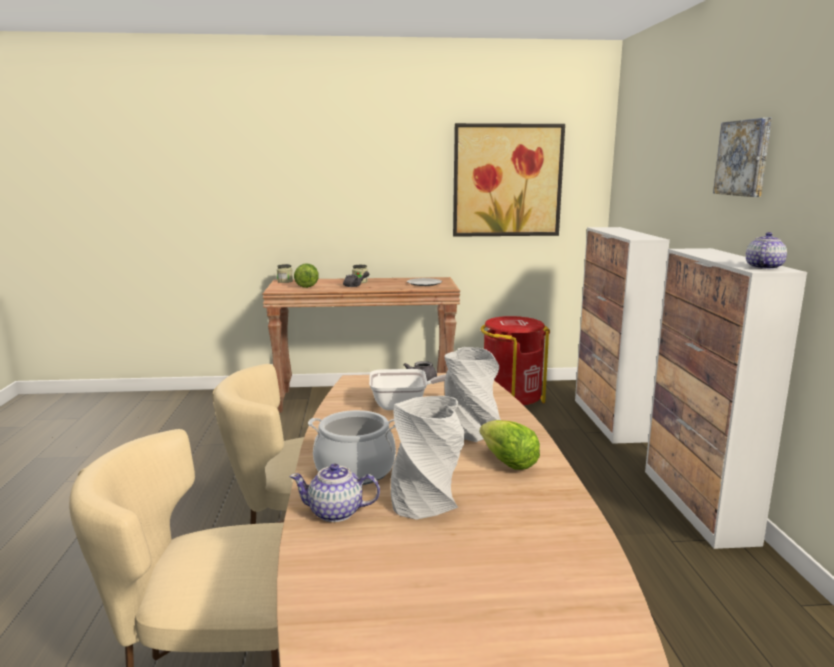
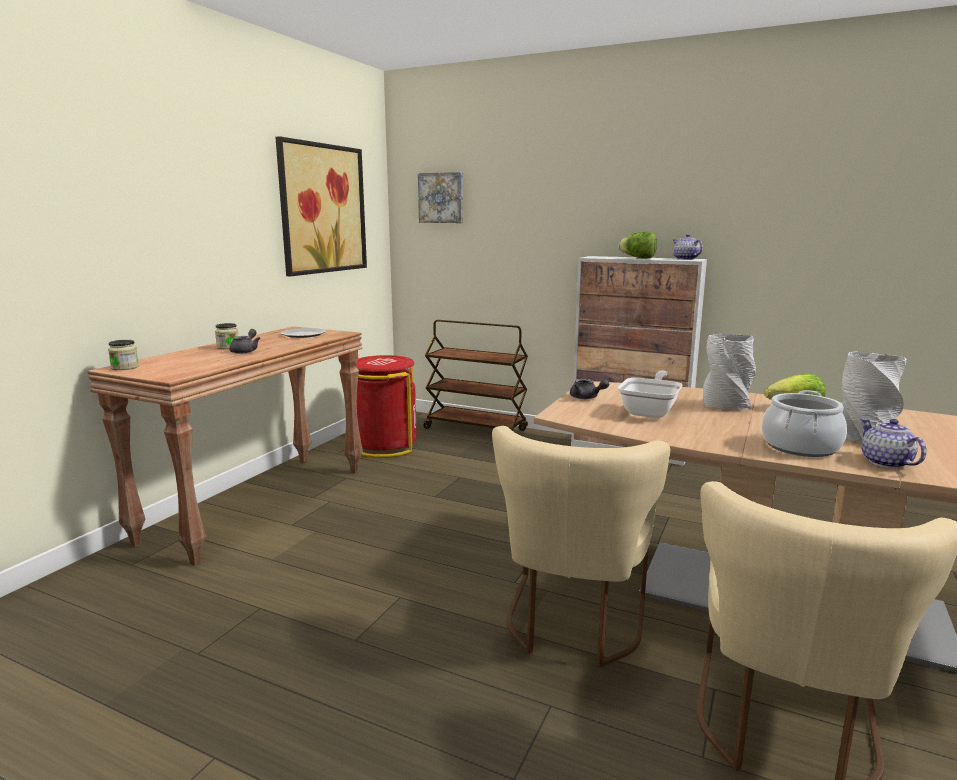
camera: 60 degrees left, 0 degrees up
teapot [290,464,380,522] -> teapot turned 135 degrees clockwise [861,419,927,468]
lettuce [294,264,319,288] -> lettuce moved to [618,231,657,258]
cabinet [575,227,670,444] -> brown cart [423,320,528,431]
picture [713,118,772,197] -> picture moved to [418,172,463,223]

